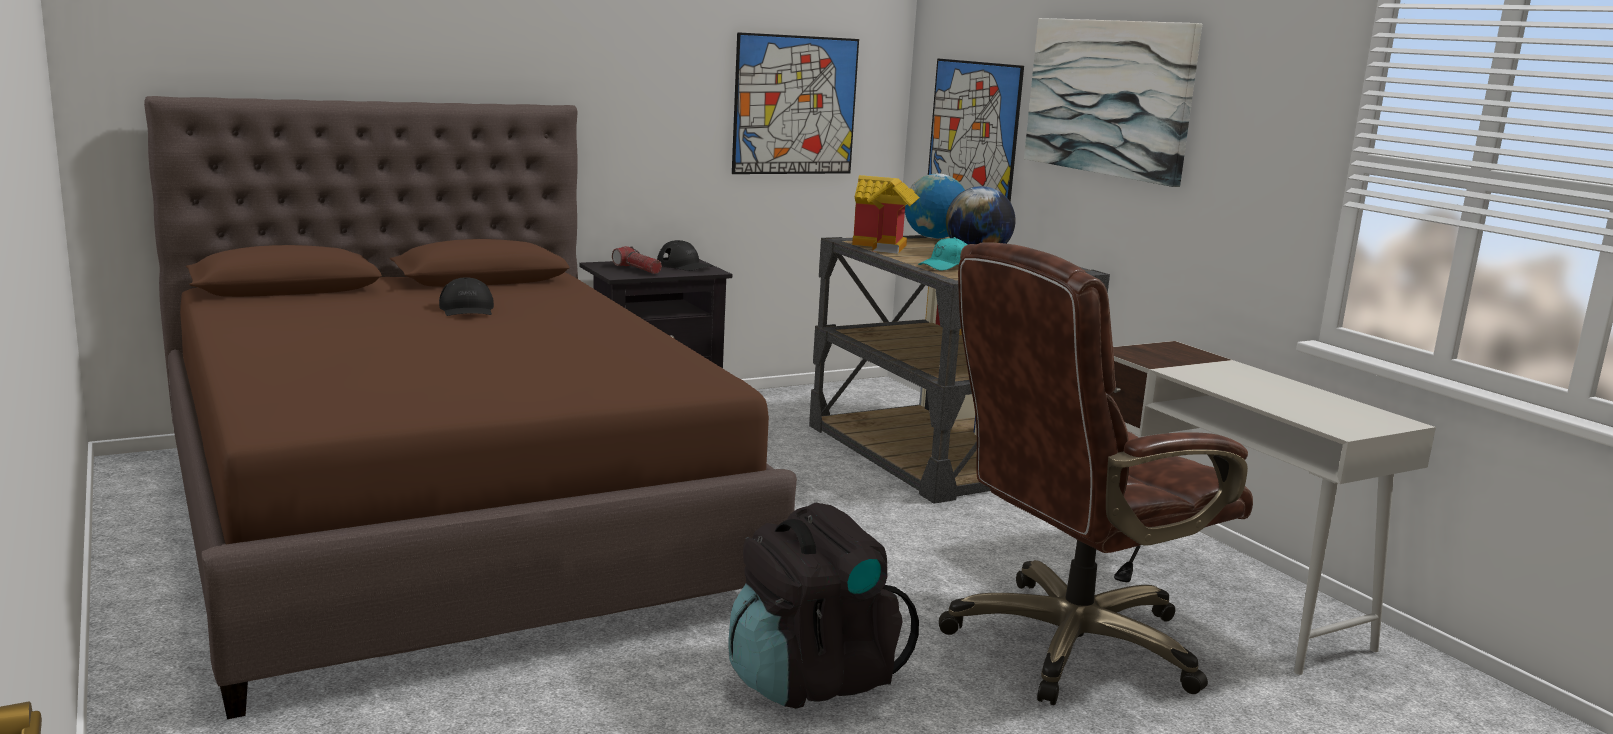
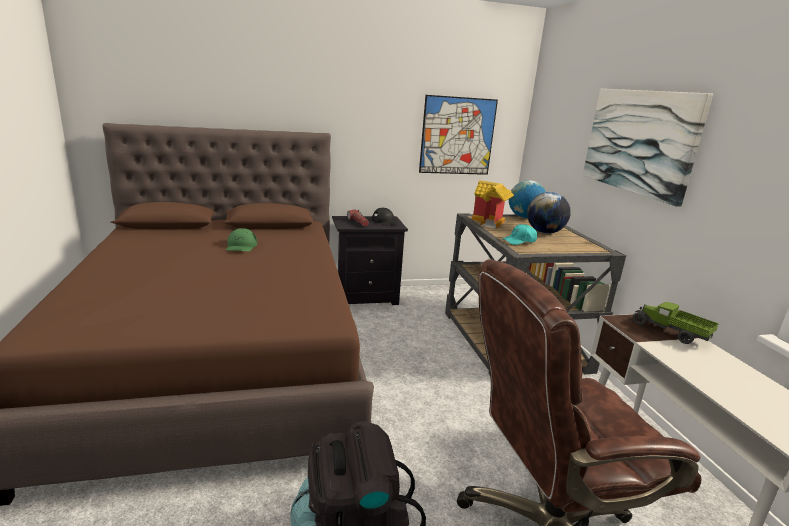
camera: 15 degrees right, 5 degrees up
black cap [439,277,494,316] -> green cap [226,228,257,252]
picture [928,58,1024,202] -> none
none -> toy truck [632,302,718,344]

